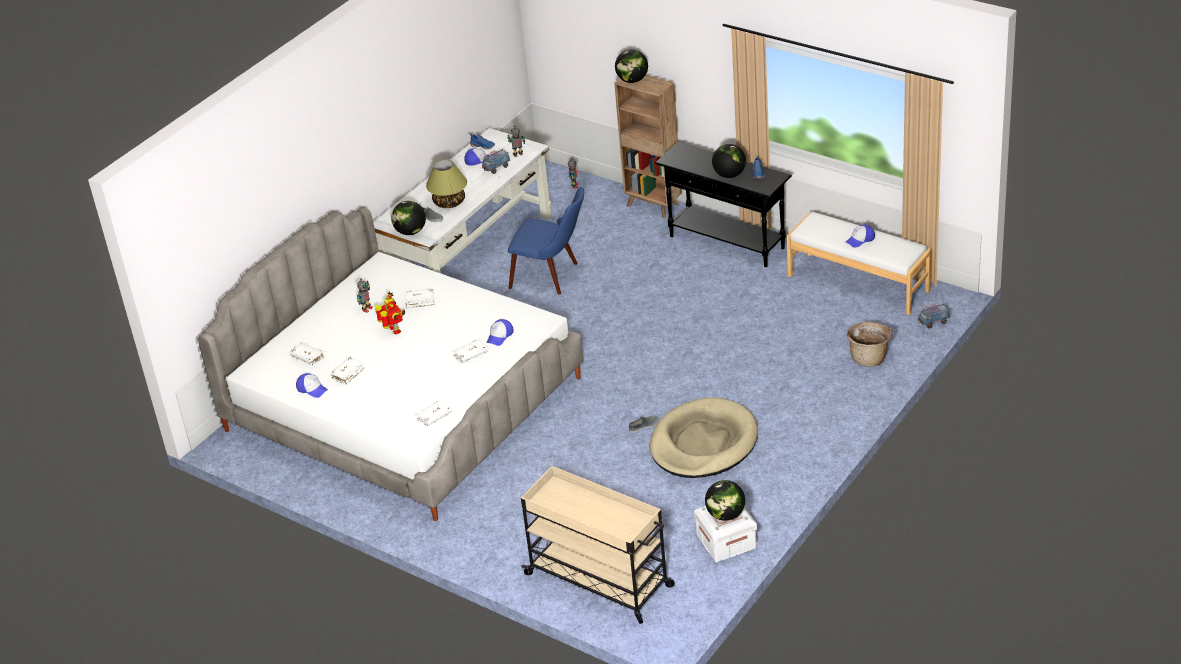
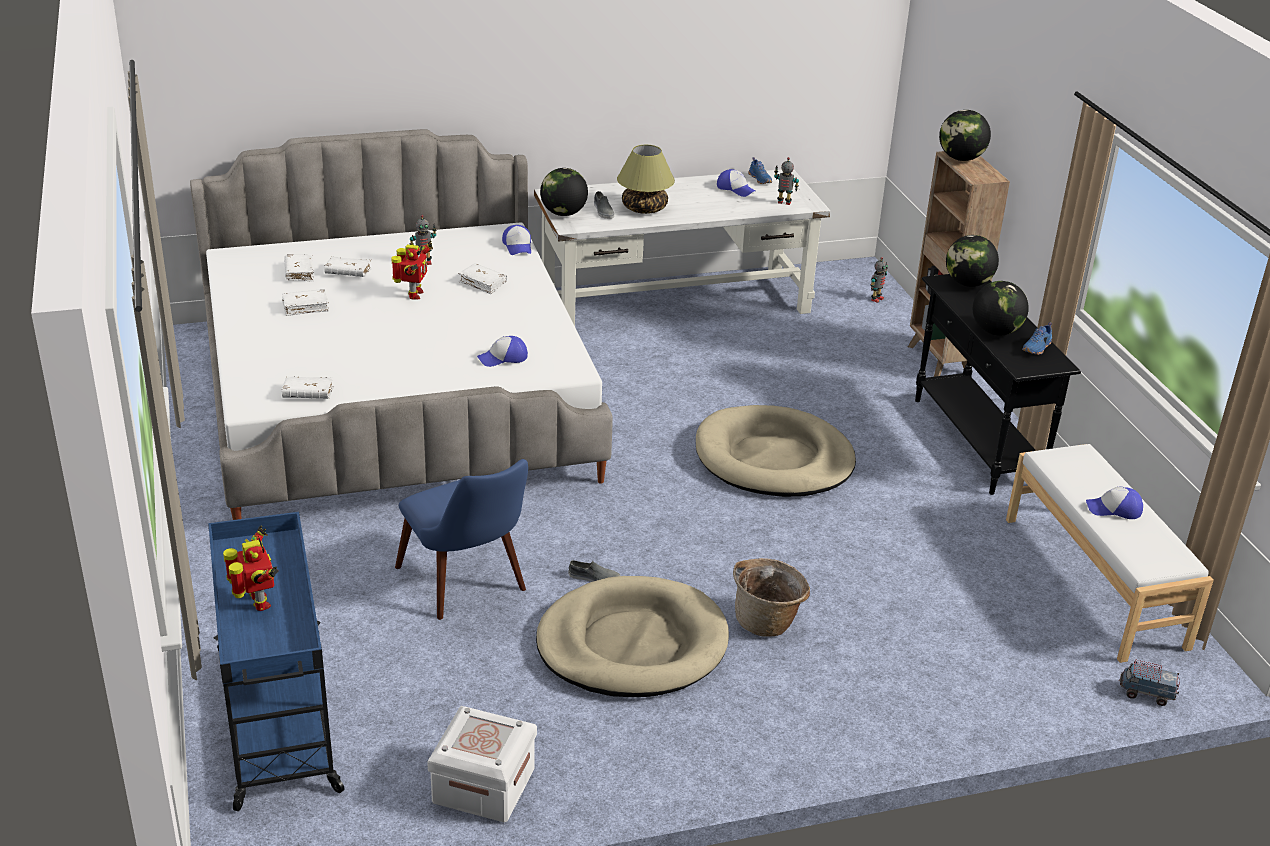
camera: 35 degrees right, 5 degrees down
cap [296,373,328,398] -> cap moved to [502,225,531,255]
white book [452,338,488,363] -> white book moved to [324,256,372,277]
toy truck [482,149,510,174] -> none
blue chair [508,187,584,295] -> blue chair moved to [395,459,528,620]
beige cart [521,466,675,624] -> blue cart [208,512,344,811]
globe [705,480,745,521] -> globe moved to [946,235,999,287]
basket [847,322,892,367] -> basket moved to [733,558,810,637]
none -> toy robot [223,525,278,611]
none -> beige dog bed [696,405,856,497]

